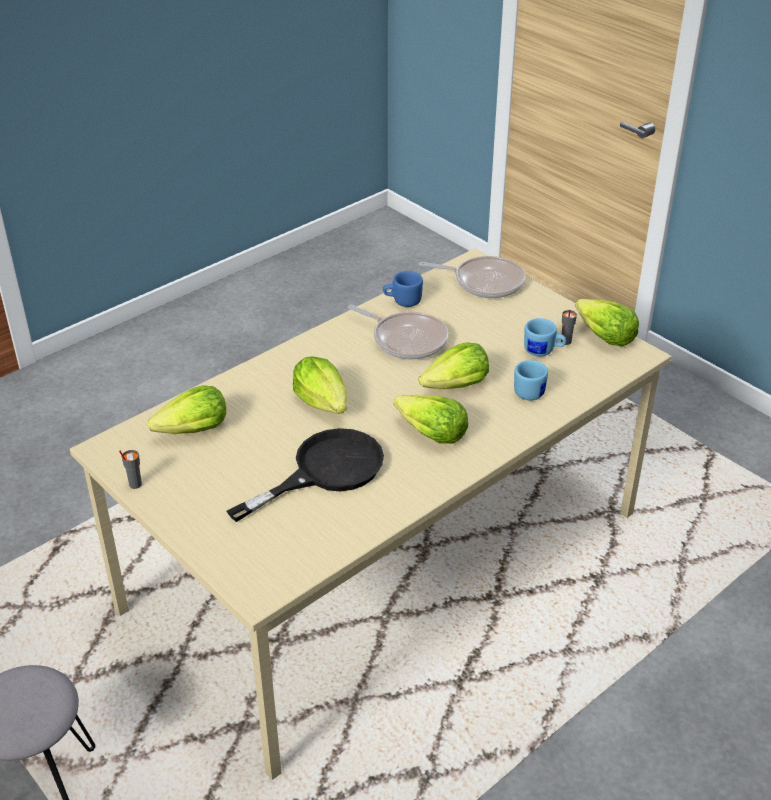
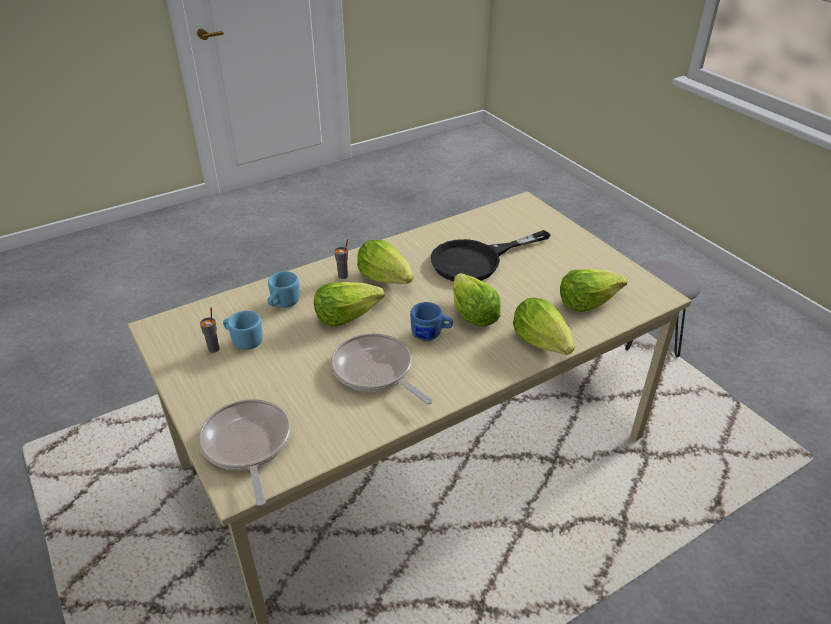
camera: 170 degrees left, 0 degrees up
grey cup [119,450,142,489] -> grey cup moved to [334,239,348,279]
blue mug [383,271,423,307] -> blue mug moved to [410,302,453,341]
frying pan [419,256,525,298] -> frying pan turned 45 degrees clockwise [199,399,290,506]
lettuce [575,299,639,347] -> lettuce moved to [513,298,574,355]

